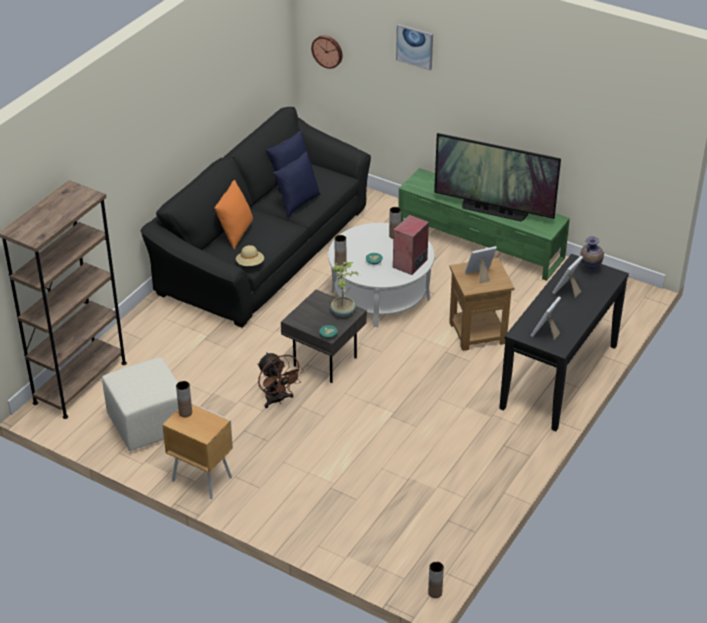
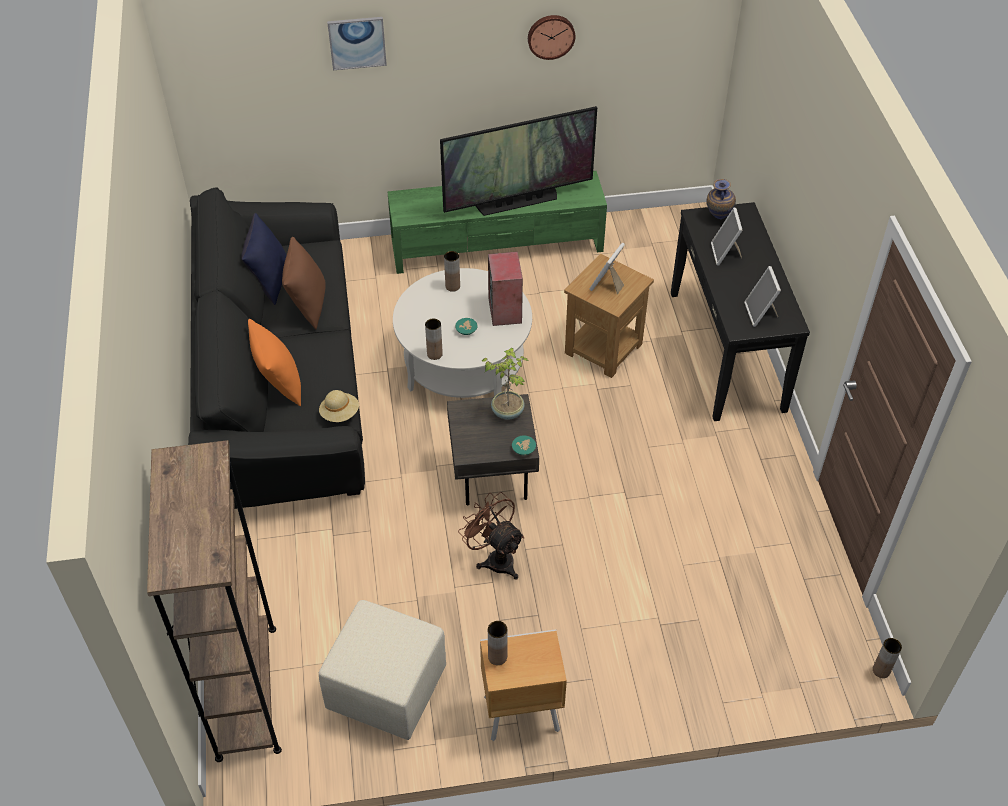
camera: 40 degrees left, 10 degrees up
brown fan [258,352,304,408] -> brown fan turned 150 degrees counterclockwise [458,492,524,580]
blue pillow [273,152,321,217] -> brown pillow [282,237,326,329]
wall clock [311,35,343,69] -> wall clock moved to [528,15,575,60]

